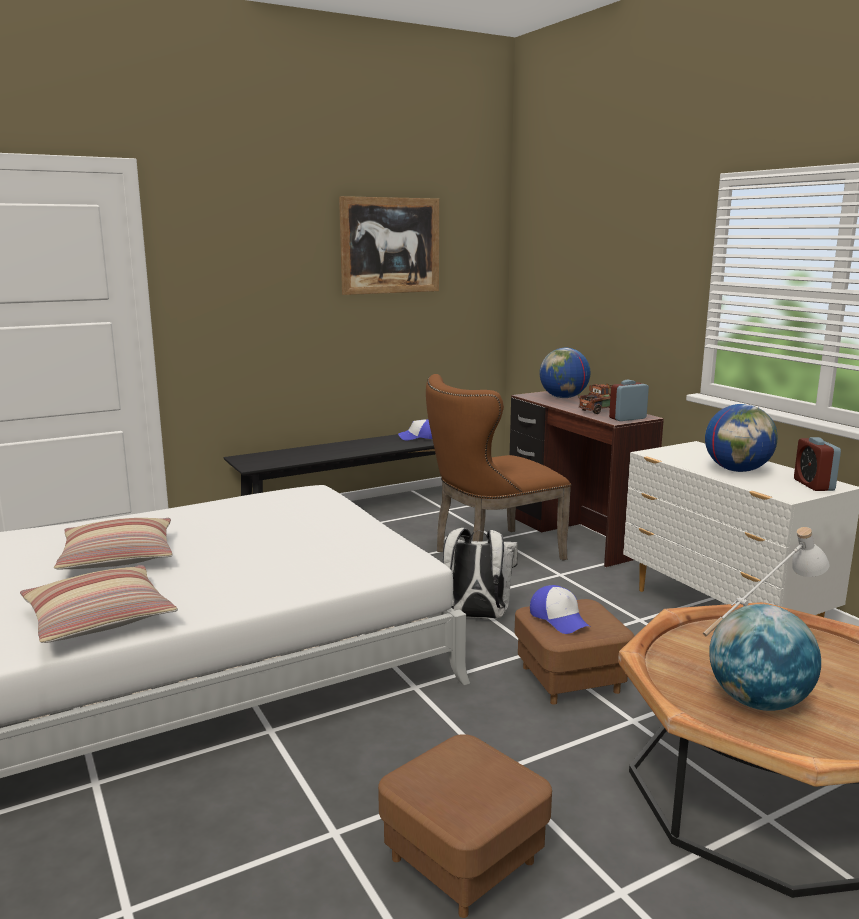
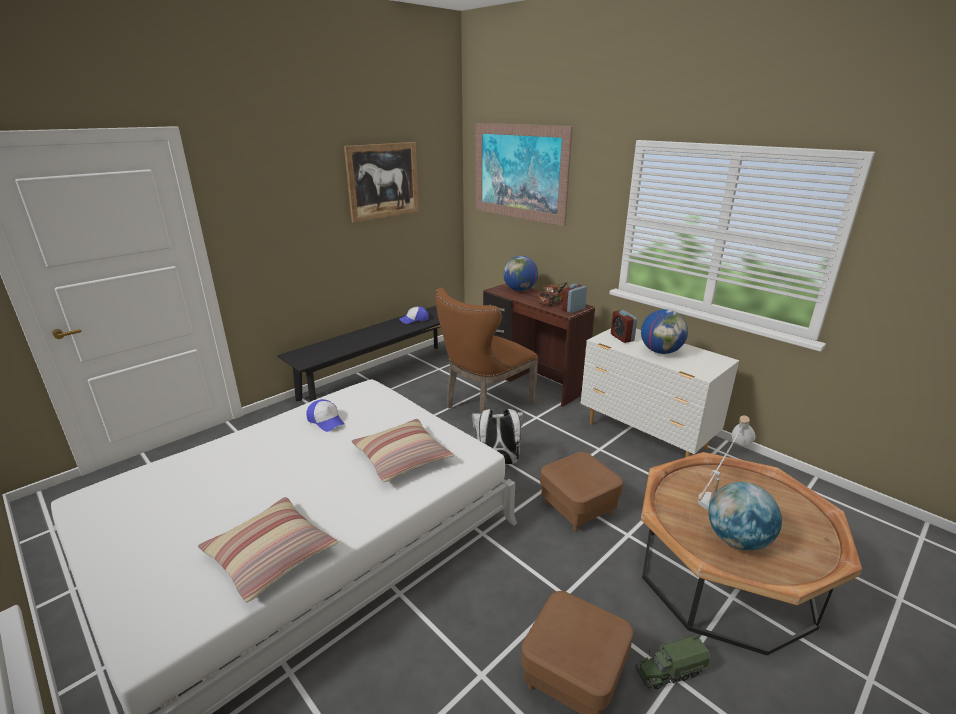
camera: 15 degrees left, 10 degrees up
pillow [54,518,173,569] -> pillow moved to [352,419,454,482]
cap [530,585,589,634] -> cap moved to [306,399,344,432]
alarm clock [794,437,841,491] -> alarm clock moved to [611,310,637,343]
none -> picture [476,123,573,226]
none -> toy truck [635,634,710,689]

